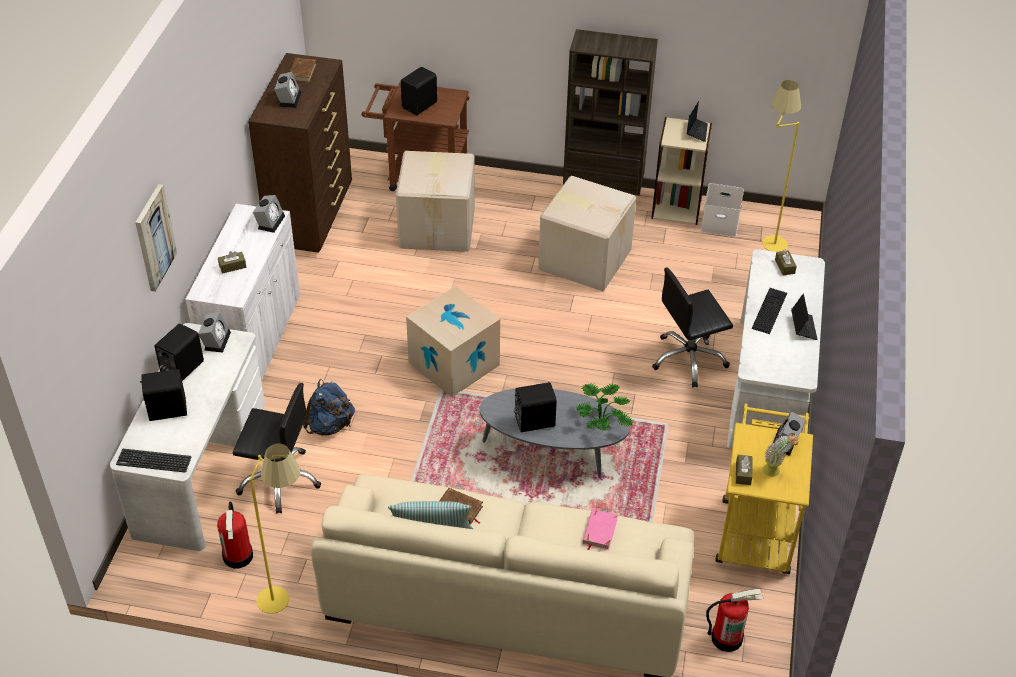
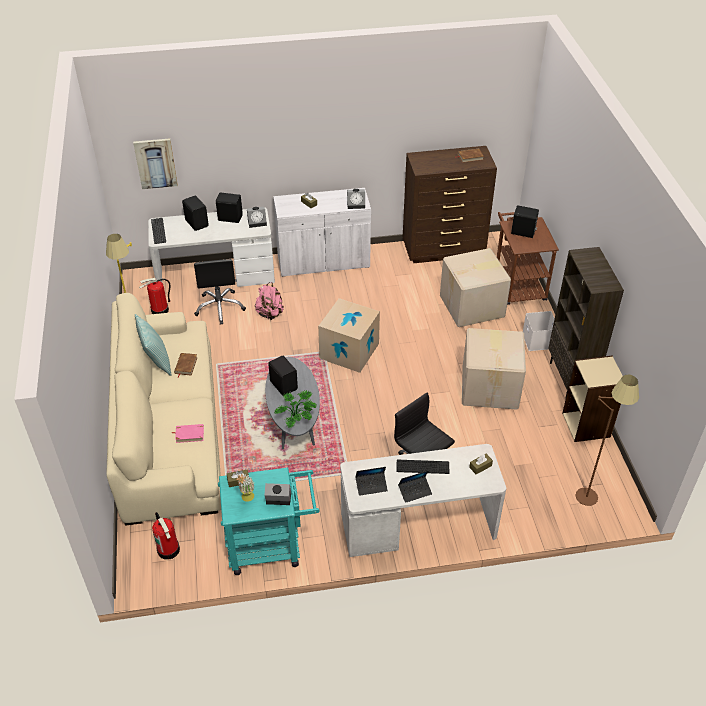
camera: 70 degrees right, 0 degrees up
picture [135,184,177,292] -> picture moved to [133,138,178,189]
alarm clock [274,72,301,108] -> none
blue backpack [303,379,355,435] -> pink backpack [255,282,284,320]
laptop [687,101,708,142] -> laptop moved to [355,467,388,496]
white storage box [701,183,744,237] -> white storage box moved to [523,311,555,351]
yellow cart [715,404,813,574] -> turquoise cart [218,468,320,575]
yellow floor lamp [762,80,801,252] -> brown floor lamp [575,374,639,506]

